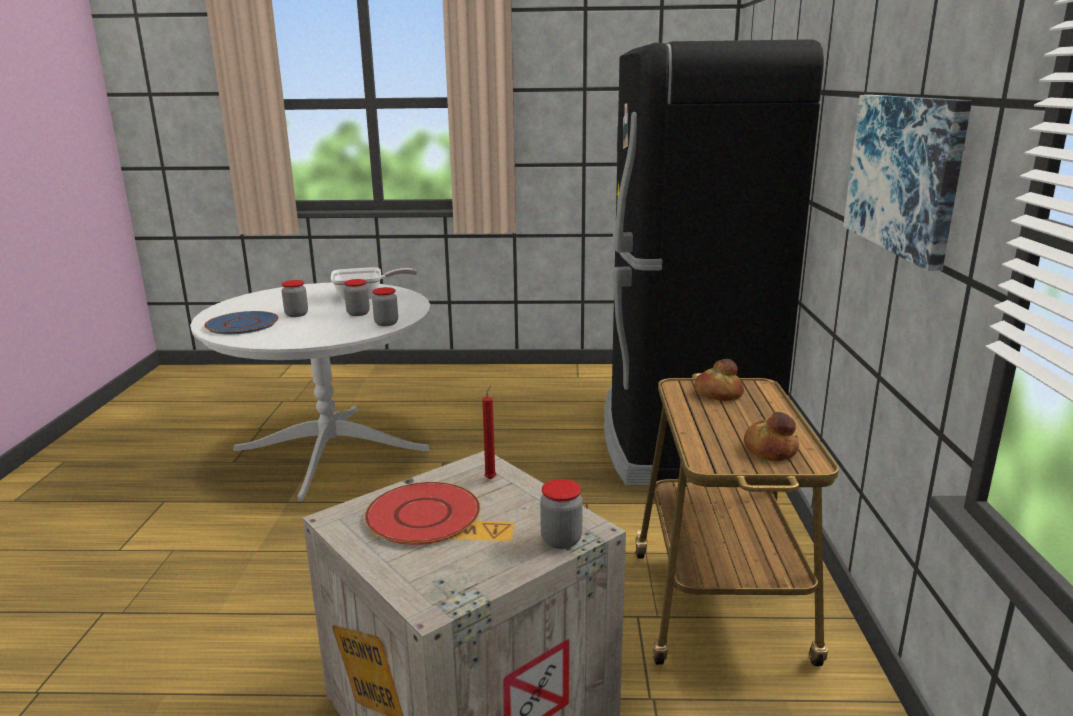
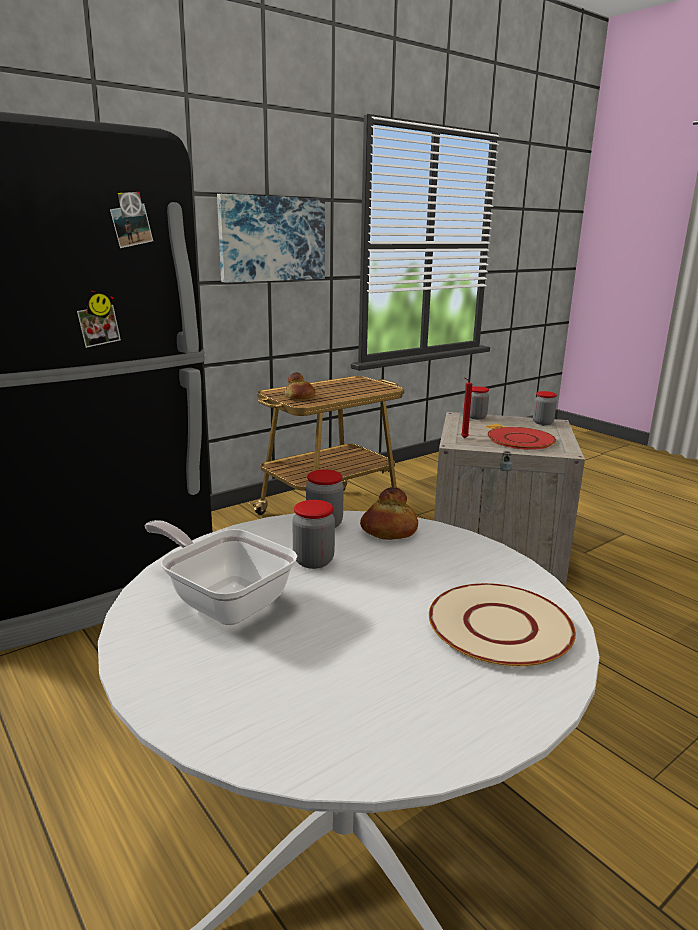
camera: 130 degrees left, 0 degrees up
blue plate [204,311,279,335] -> beige plate [429,583,576,667]
jar [282,280,308,317] -> jar moved to [533,391,557,425]
bread [744,412,799,461] -> bread moved to [360,487,418,540]

